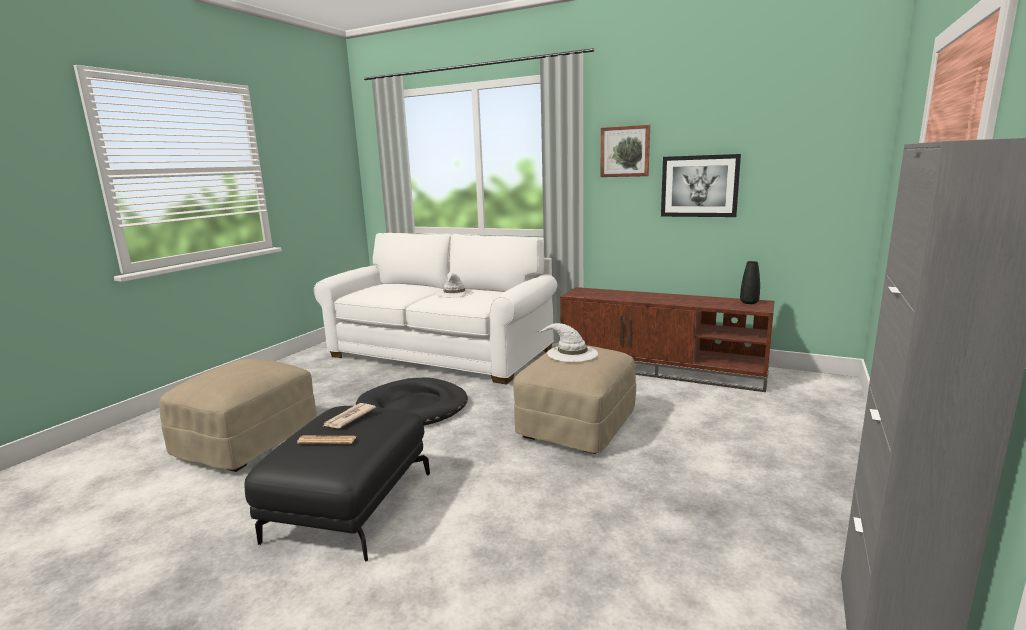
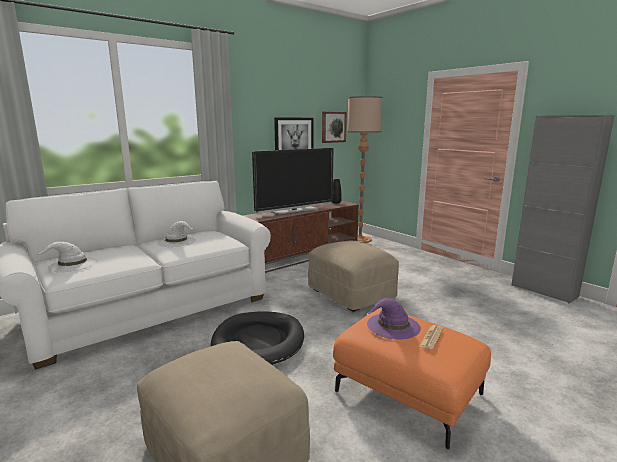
camera: 65 degrees left, 0 degrees up
black ottoman [244,406,430,561] -> orange ottoman [333,309,491,449]
newspaper [324,403,376,428] -> purple hat [367,298,421,339]
white hat [536,323,598,362] -> white hat moved to [39,242,97,272]
picture [600,125,650,177] -> picture moved to [322,111,347,143]
none -> television [252,148,334,215]
none -> floor lamp [347,96,383,243]

